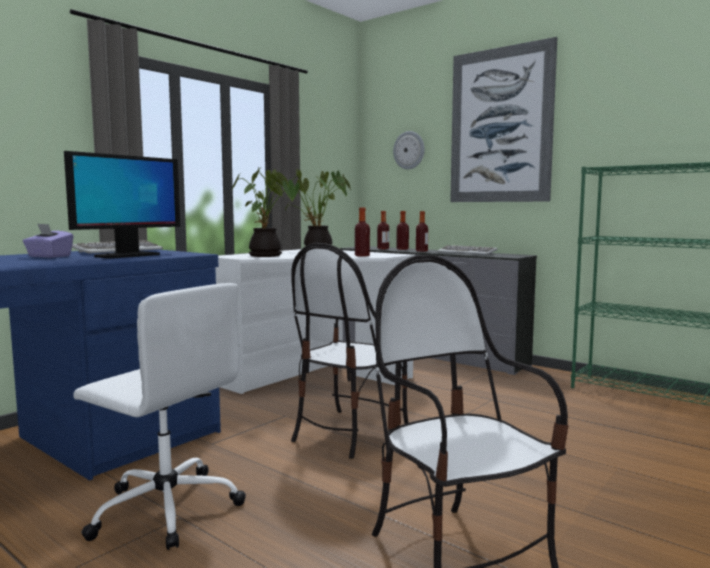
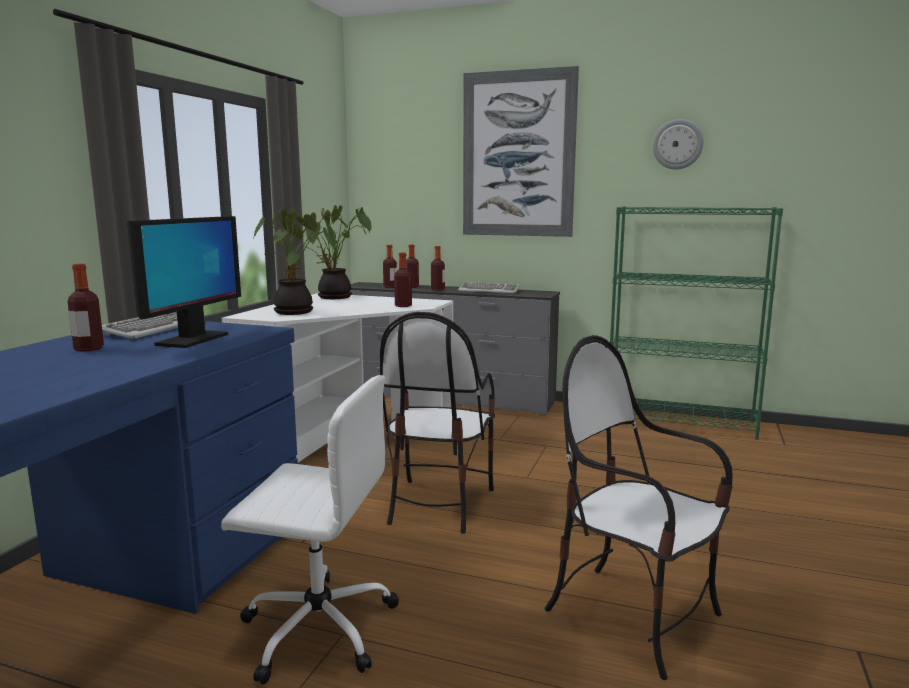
camera: 20 degrees left, 5 degrees up
purple tissue box [23,224,74,258] -> bottle [68,264,104,352]
wall clock [393,131,425,169] -> wall clock moved to [653,119,704,170]

